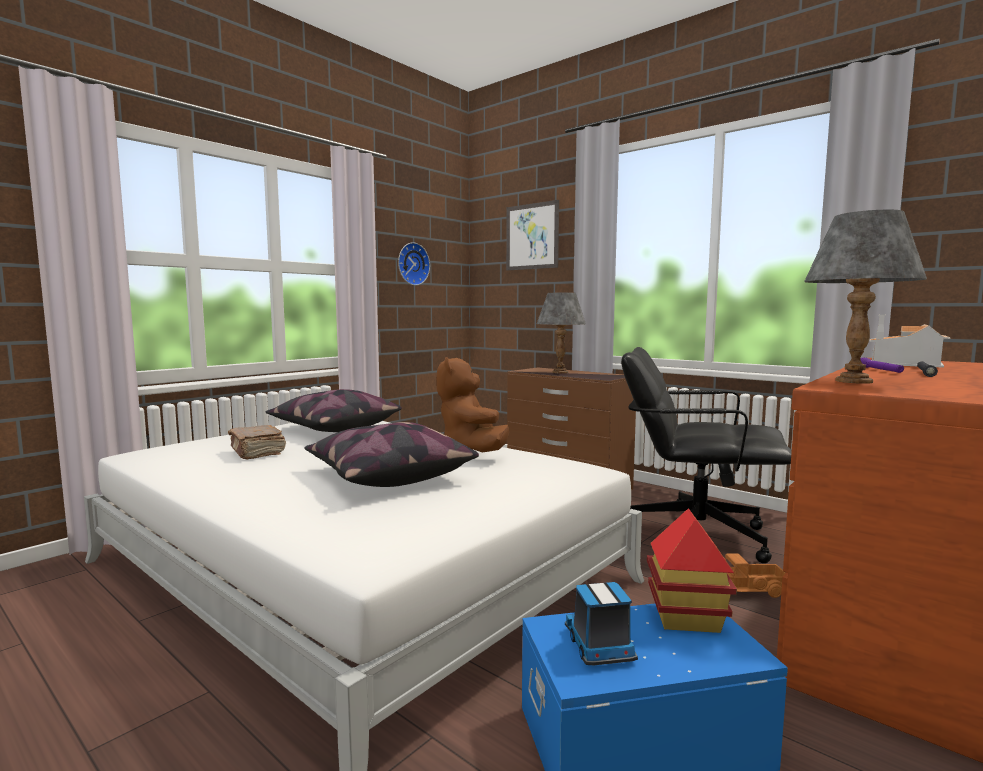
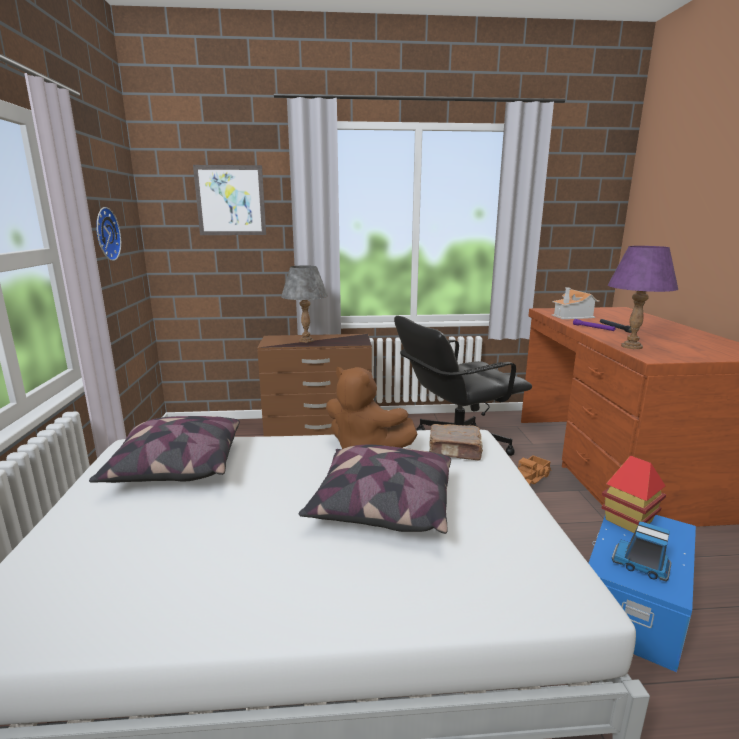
camera: 45 degrees left, 10 degrees up
brown book [228,425,286,459] -> brown book moved to [429,424,483,460]
grey table lamp [804,210,927,384] -> purple table lamp [608,246,678,349]

